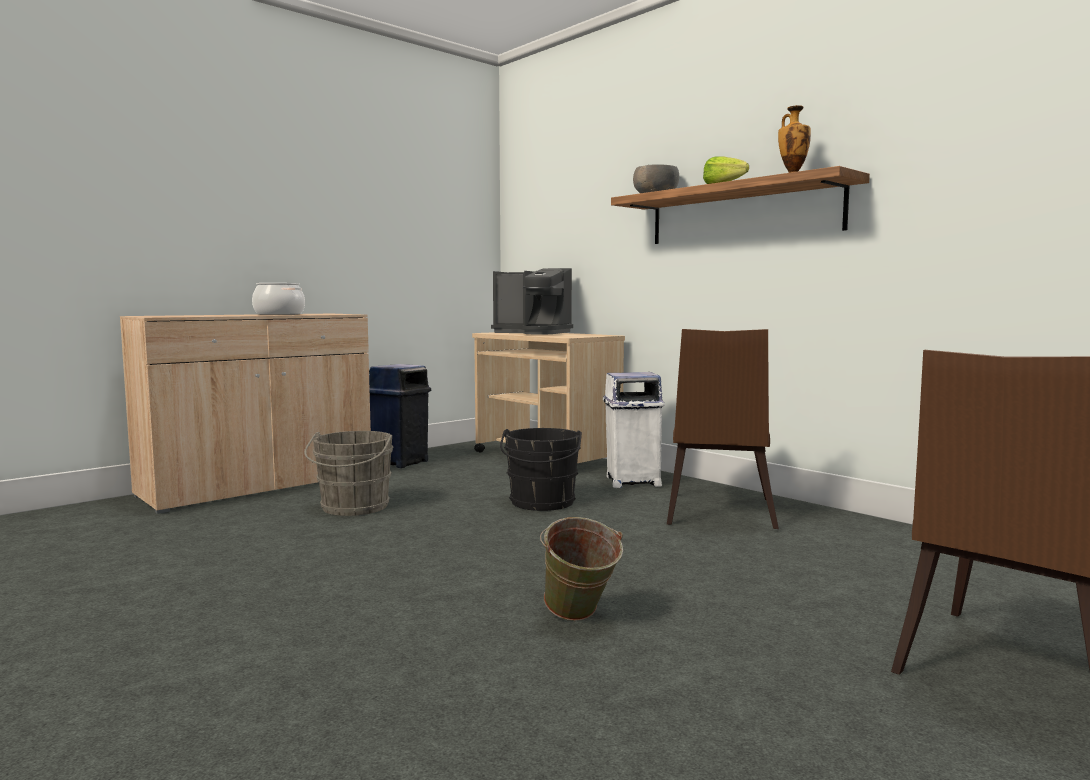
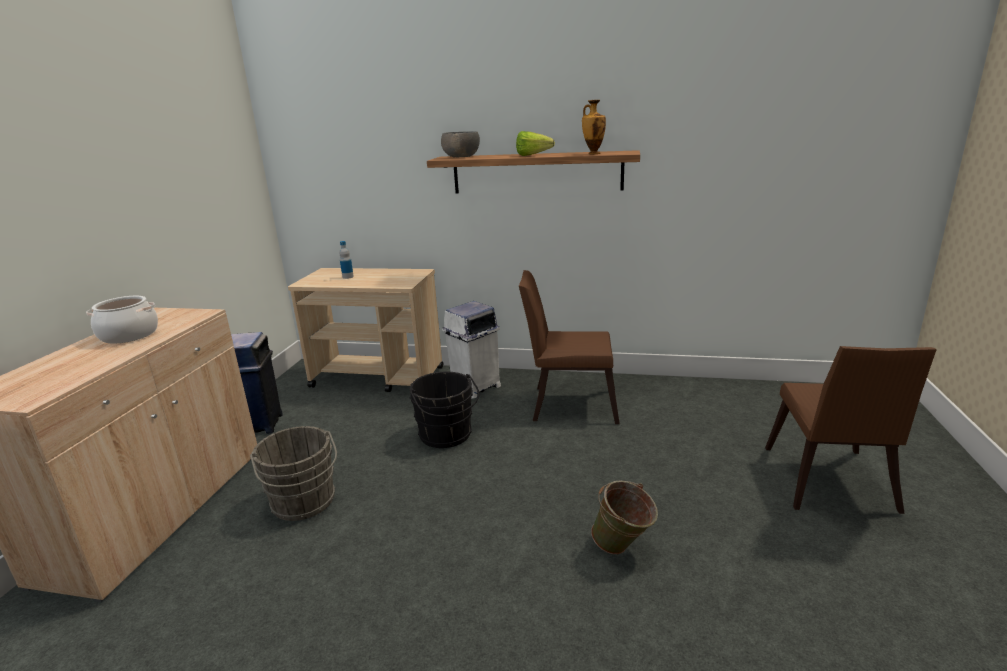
camera: 35 degrees left, 15 degrees up
coffee machine [491,268,573,334] -> bottle [339,241,354,279]
brown chair [667,329,779,529] -> brown chair turned 120 degrees clockwise [519,270,620,424]

